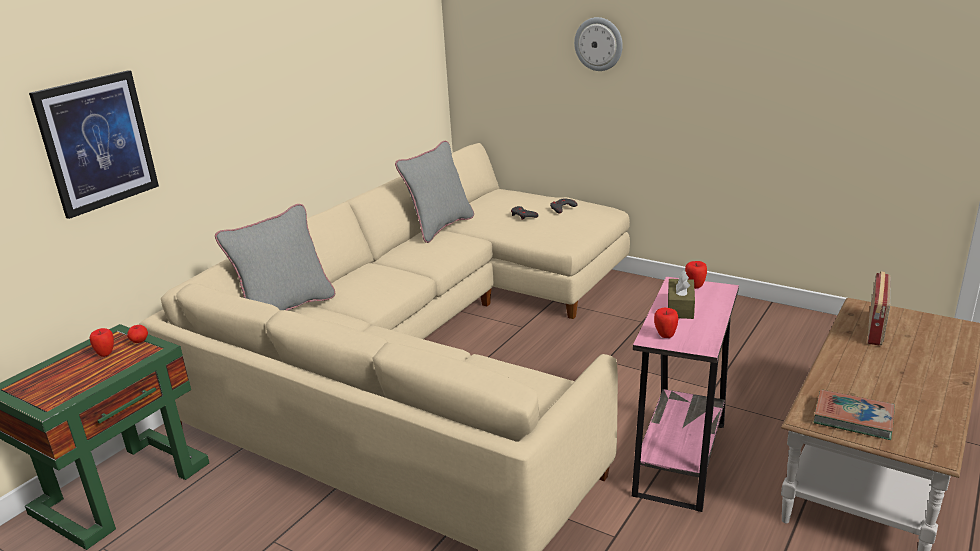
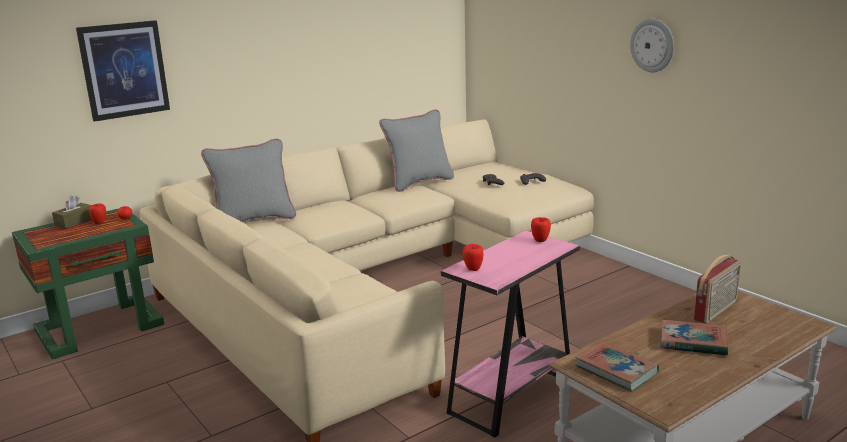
camera: 20 degrees right, 5 degrees down
wall clock [574,17,623,71] -> wall clock moved to [630,19,674,72]
brown tissue box [668,271,695,319] -> brown tissue box moved to [52,195,92,229]
none -> book [660,319,729,356]

